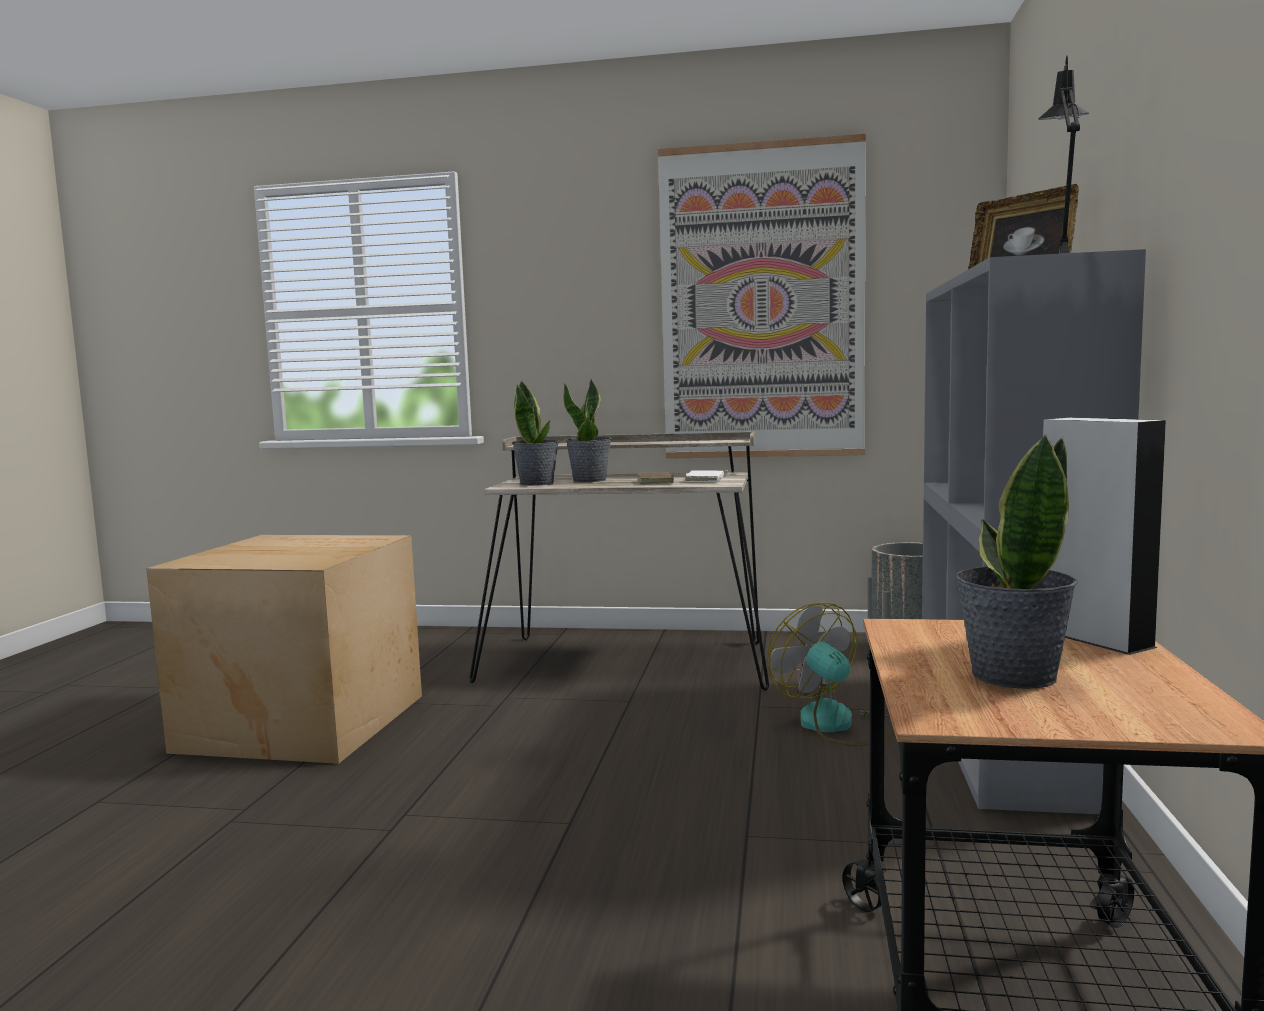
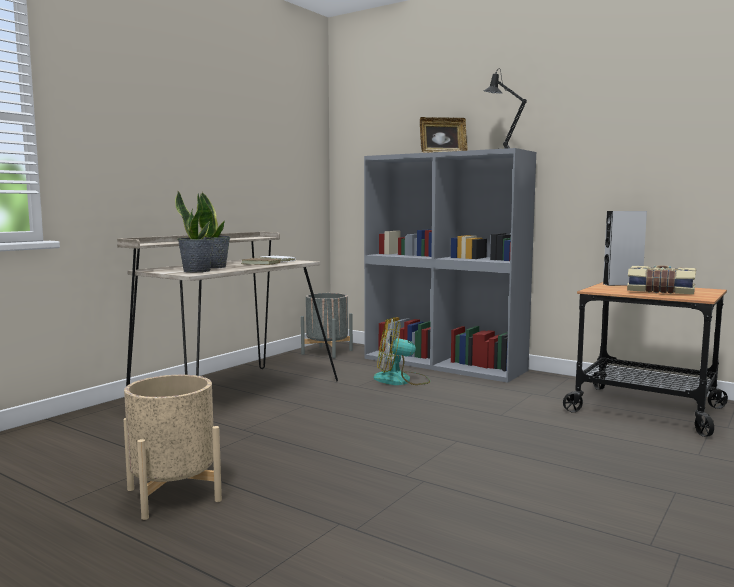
camera: 65 degrees left, 0 degrees up
cardboard box [146,535,422,764] -> beige planter [123,375,222,520]
picture [658,134,866,459] -> none
potted plant [955,433,1078,689] -> book [627,265,696,294]

